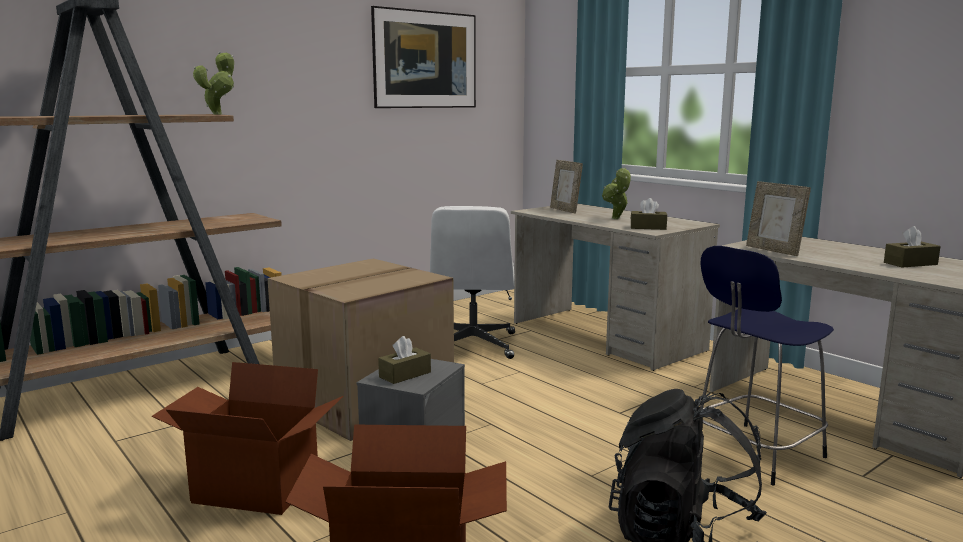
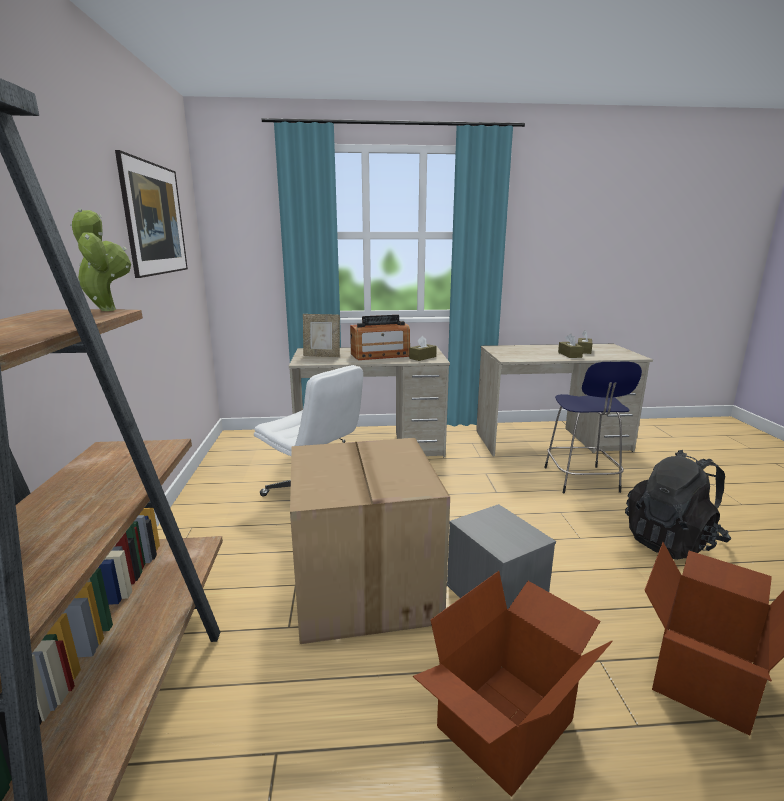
camera: 55 degrees left, 5 degrees up
brown tissue box [378,336,431,384] -> brown tissue box moved to [558,334,583,358]
potted plant [602,167,631,219] -> radio [350,315,410,360]
picture frame [746,181,811,256] -> none

